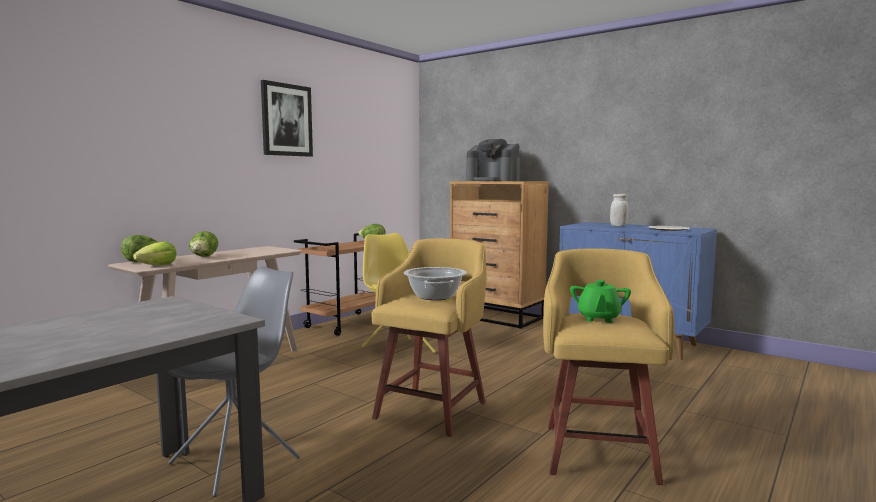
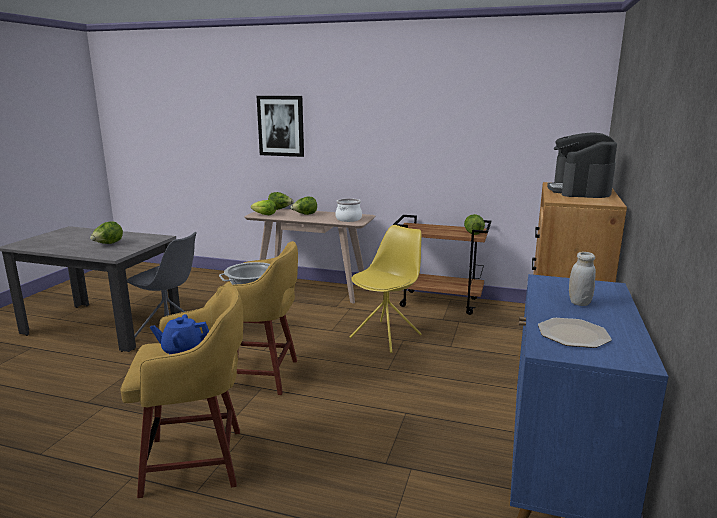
camera: 70 degrees right, 10 degrees up
picture [261,80,313,157] -> picture moved to [257,96,304,157]
green teapot [570,280,631,323] -> blue teapot [150,314,209,354]
none -> lettuce [90,221,123,244]
none -> cooking pot [335,198,362,222]

